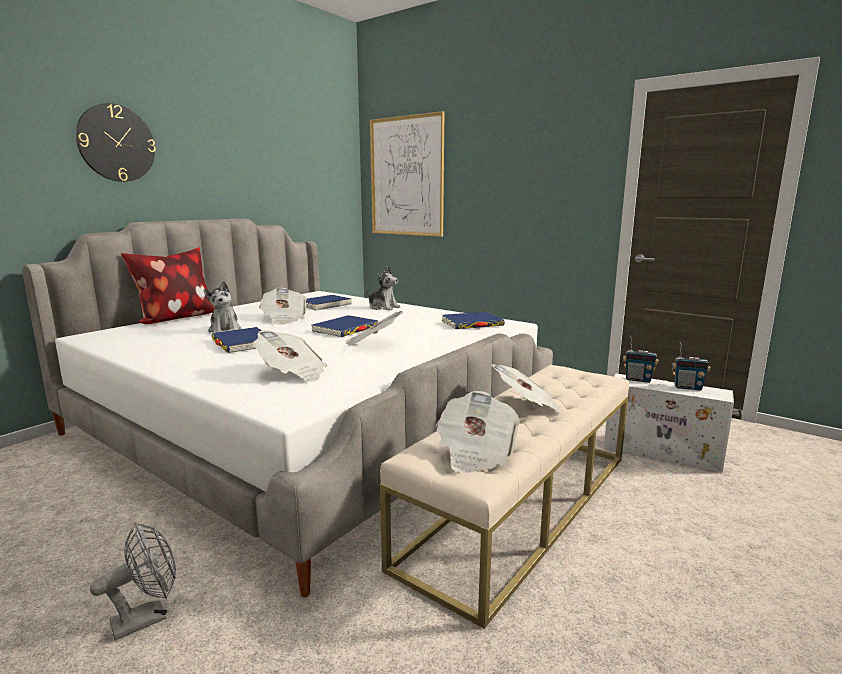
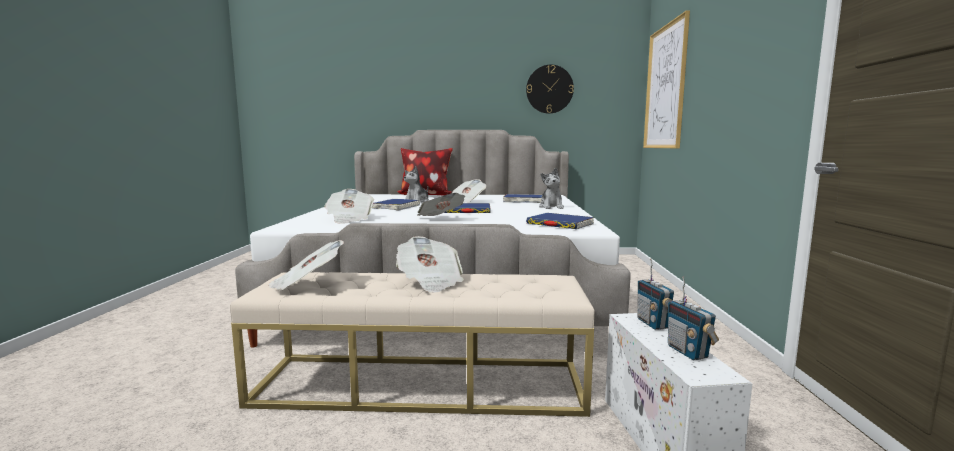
camera: 55 degrees right, 5 degrees down
wall clock [76,103,156,182] -> wall clock moved to [526,65,574,114]
grey fan [90,523,176,641] -> none

